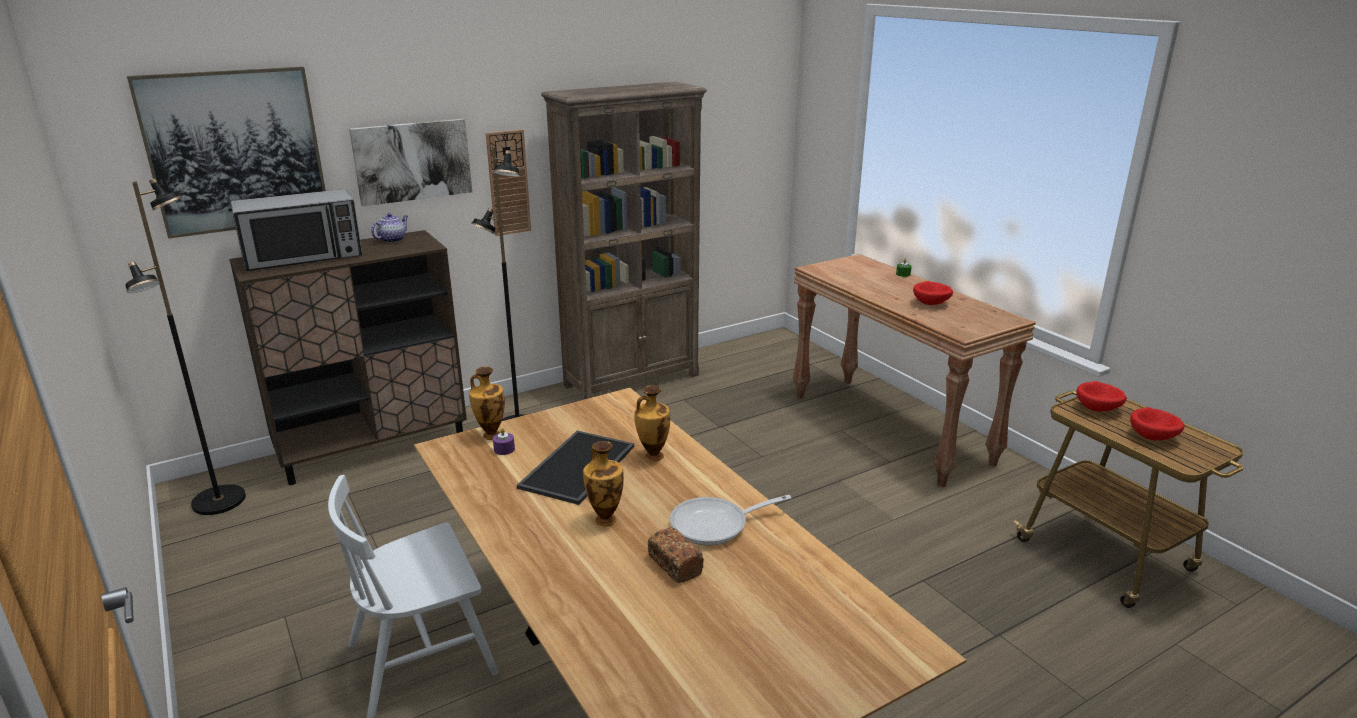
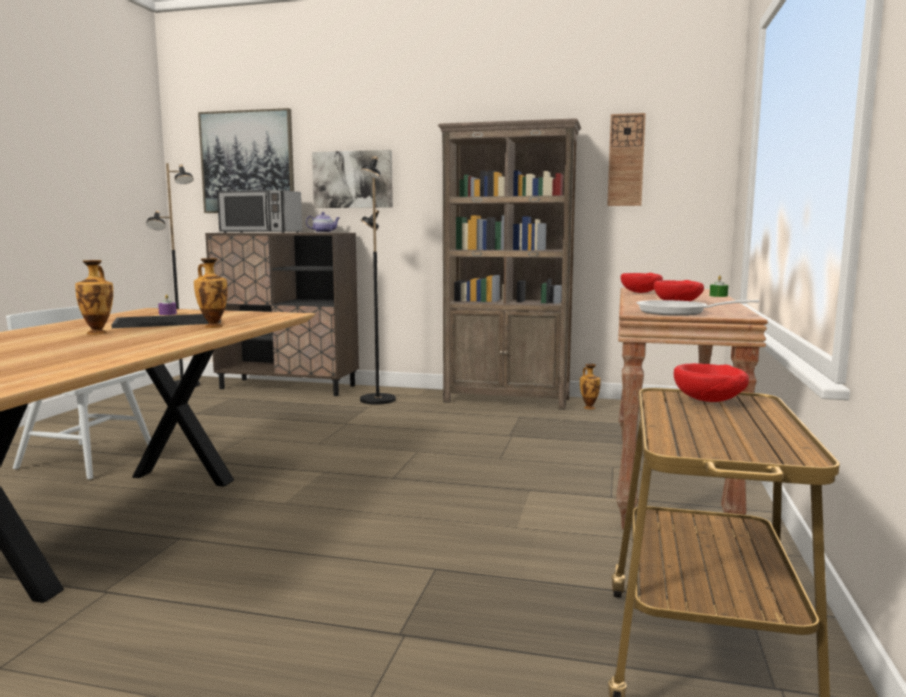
camera: 45 degrees right, 15 degrees down
vase [469,366,505,440] -> vase moved to [580,364,600,409]
wall clock [486,129,531,236] -> wall clock moved to [607,113,646,206]
bread [648,527,704,583] -> none
frying pan [670,495,791,545] -> frying pan moved to [637,300,759,316]
red bowl [1130,407,1185,440] -> red bowl moved to [621,273,663,293]

